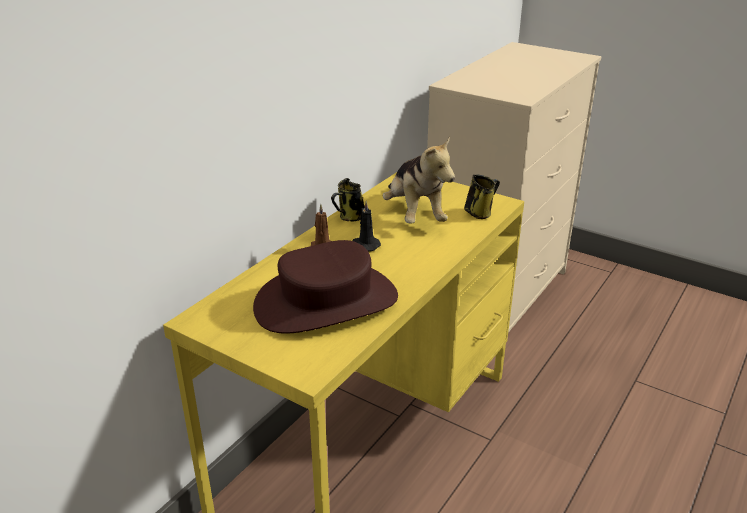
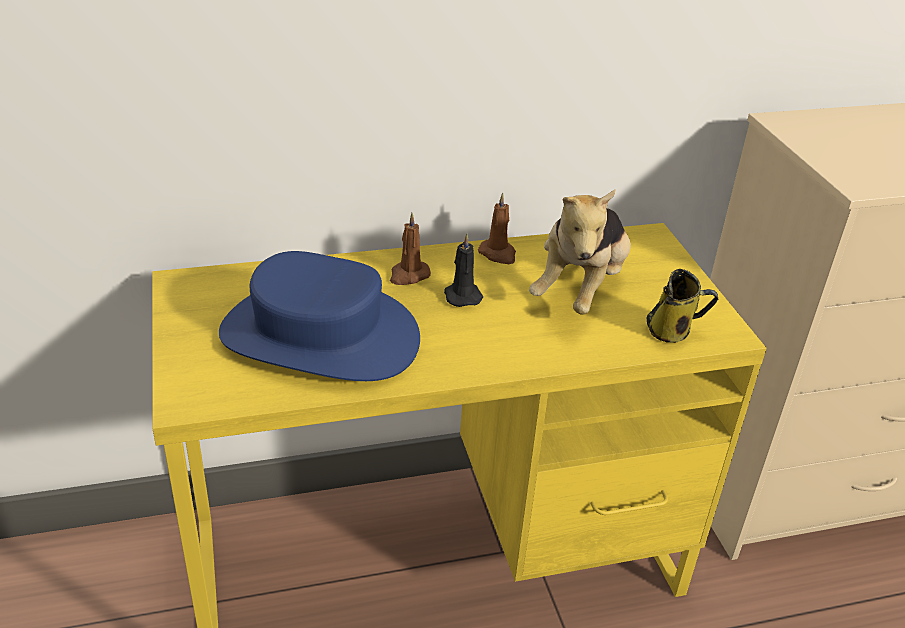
camera: 40 degrees right, 5 degrees up
brown hat [253,240,398,334] -> blue hat [219,251,420,381]
mug [331,178,365,221] -> brown candle [478,193,516,264]

